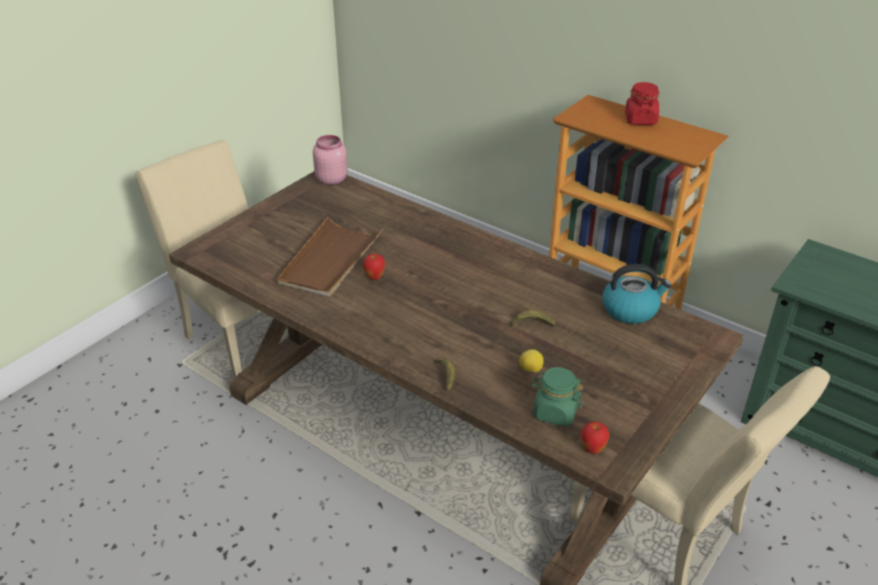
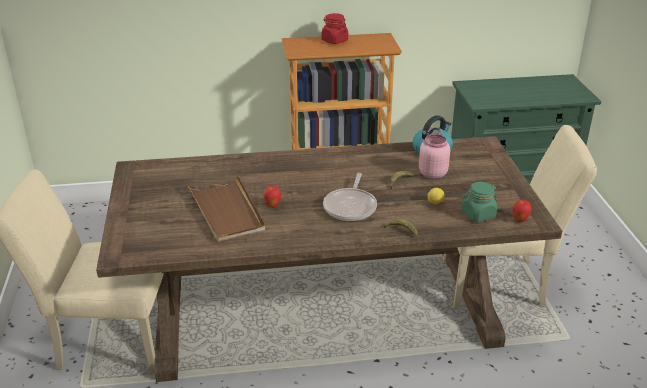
camera: 45 degrees left, 5 degrees down
pink jar [313,135,348,185] -> pink jar moved to [419,134,450,179]
none -> frying pan [323,173,377,221]

